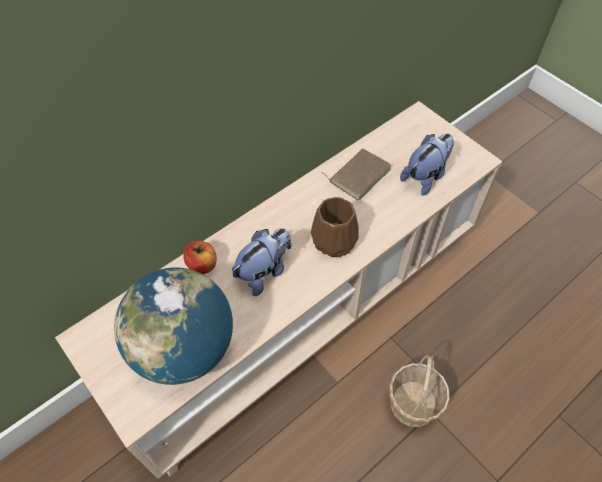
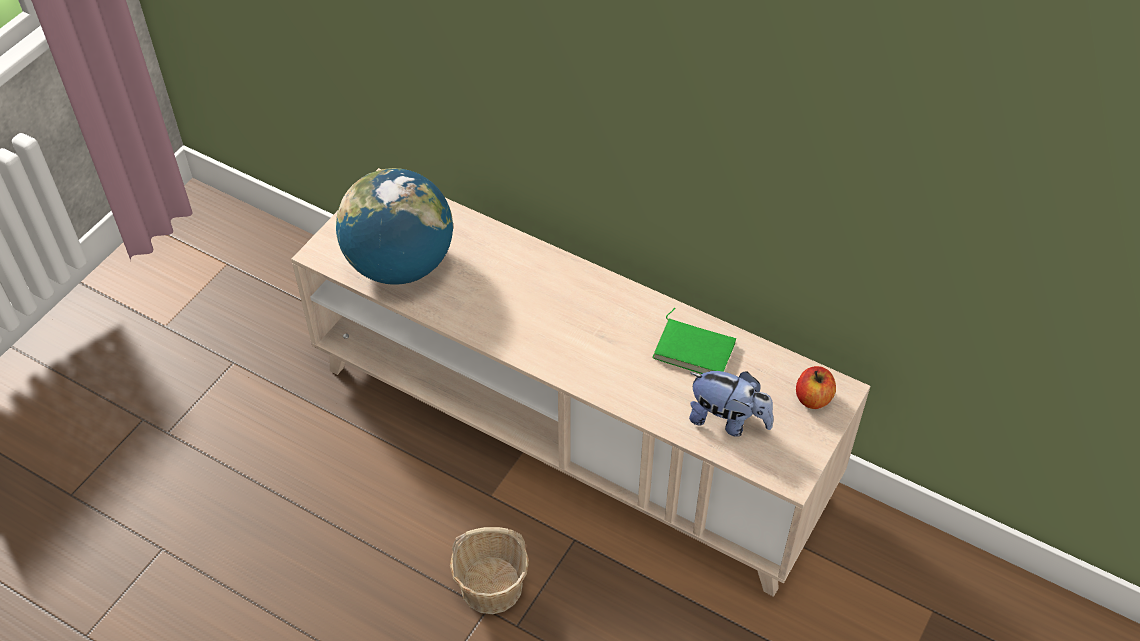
camera: 70 degrees right, 5 degrees down
apple [183,241,217,274] -> apple moved to [796,366,836,409]
plush toy [232,228,292,296] -> none
brown vase [311,197,359,257] -> none
brown book [321,148,391,201] -> green book [652,307,736,374]

